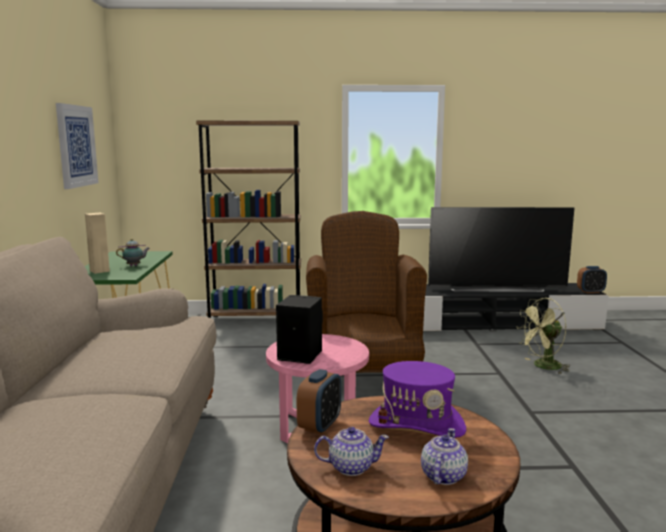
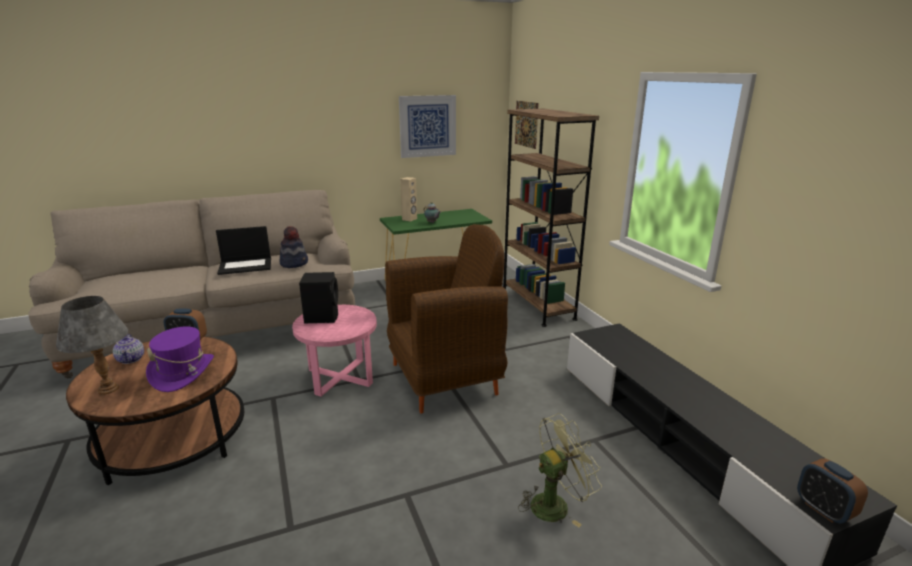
camera: 70 degrees right, 10 degrees up
teapot [421,428,468,485] -> grey table lamp [56,296,128,395]
television [428,207,574,292] -> none
green fan [516,298,570,374] -> green fan turned 105 degrees clockwise [518,413,602,527]
none -> laptop [216,226,271,275]
none -> hat [280,226,308,268]
none -> picture [515,101,539,149]

